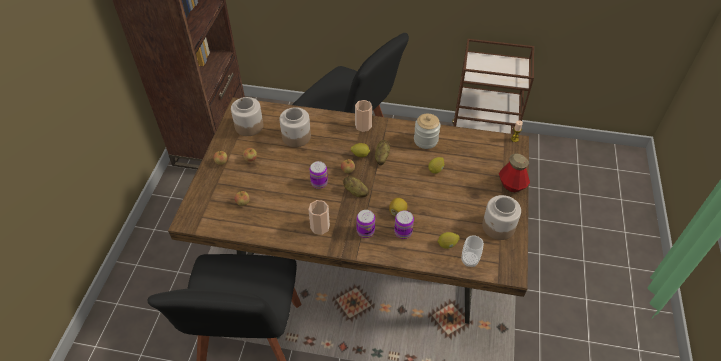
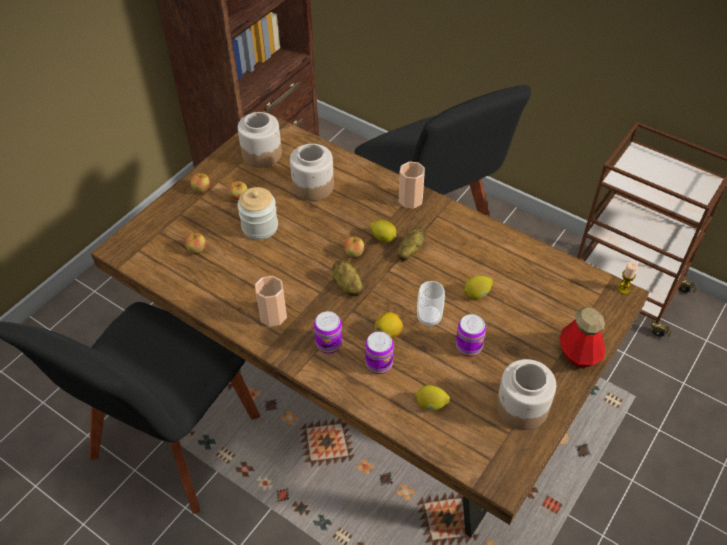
camera: 25 degrees right, 0 degrees up
can [309,161,328,189] -> can moved to [456,314,486,357]
jar [414,114,441,149] -> jar moved to [237,187,278,240]
cup [461,235,484,267] -> cup moved to [417,281,445,327]

